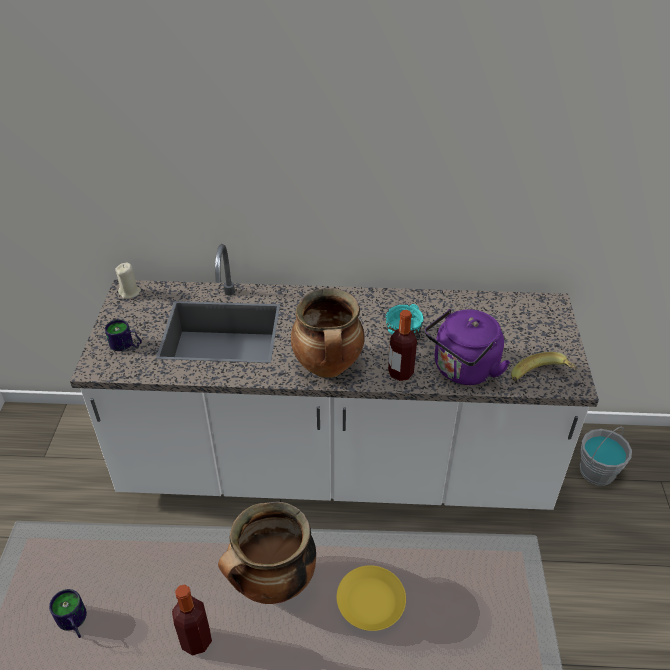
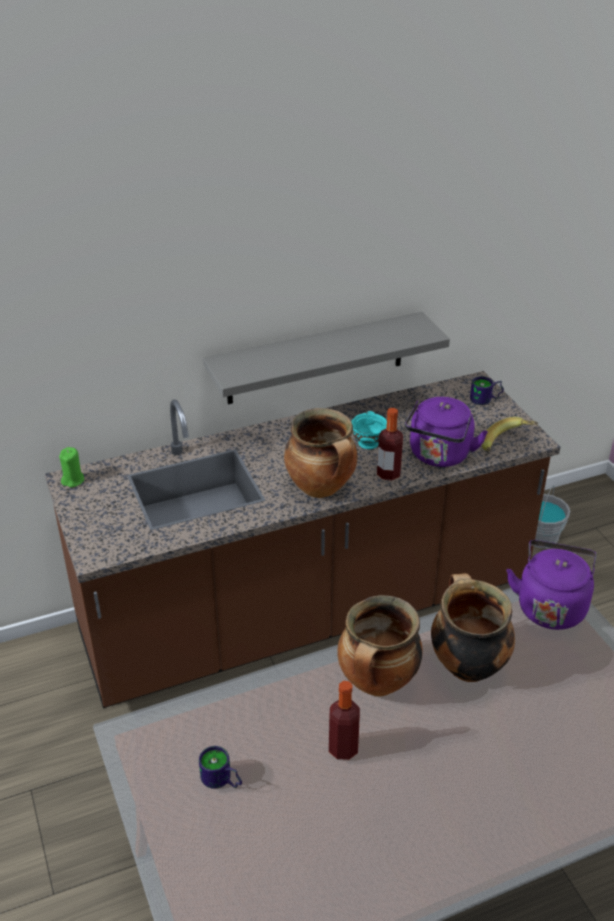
camera: 25 degrees left, 5 degrees down
white counter [70,244,599,510] -> brown counter [45,371,560,708]
mug [105,319,142,351] -> mug moved to [470,376,504,405]
beige candle [115,262,141,299] -> green candle [59,447,84,487]
yellow plate [337,565,406,631] -> cooking pot [431,573,515,682]
none -> grey shelf [203,312,450,404]
none -> purple kettle [506,540,597,630]

